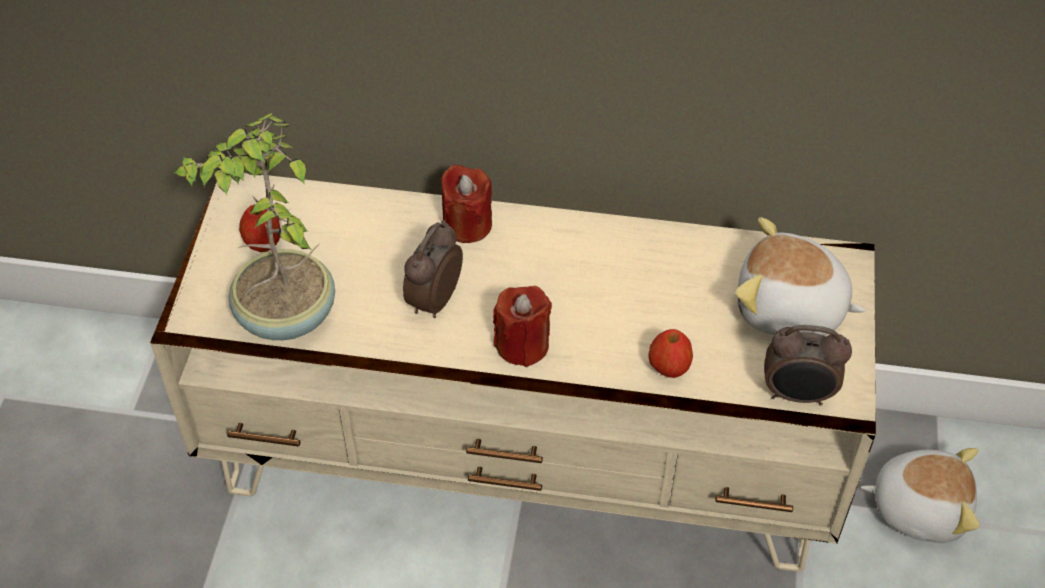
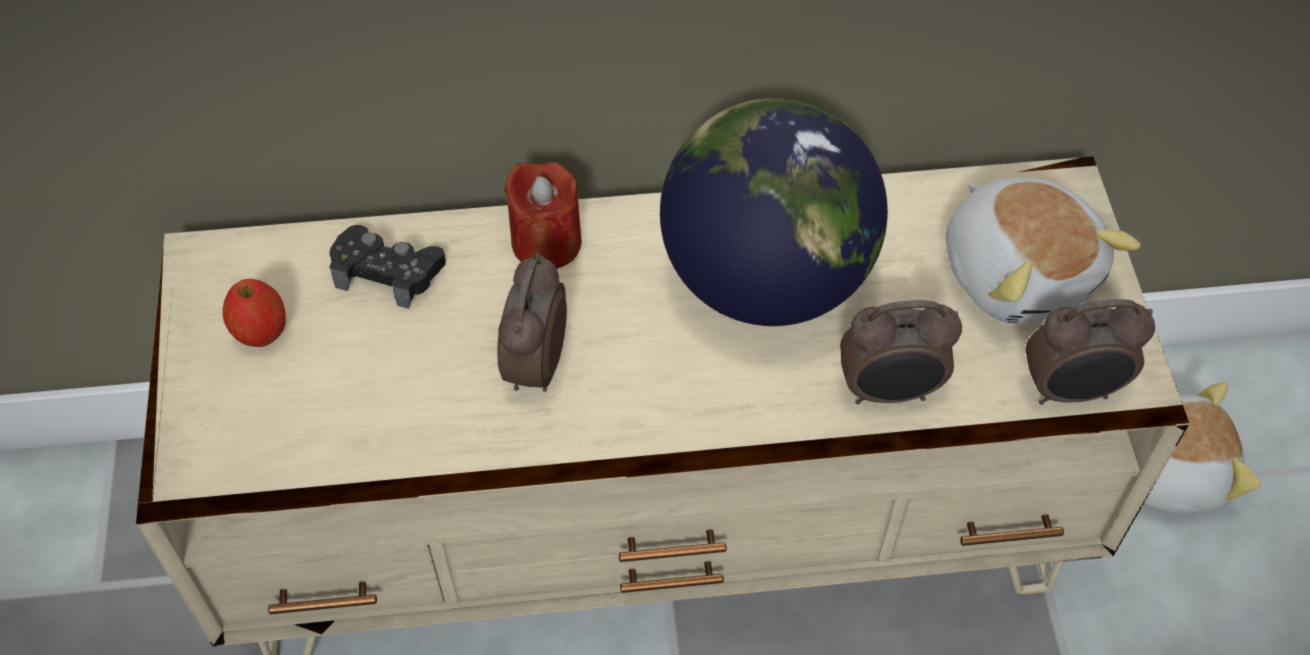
camera: 15 degrees left, 5 degrees up
potted plant [174,113,335,340] -> none
red candle [493,286,552,367] -> none
apple [648,329,693,378] -> alarm clock [840,300,962,404]
plush toy [735,217,866,336] -> plush toy turned 120 degrees counterclockwise [946,177,1141,324]
none -> black game controller [329,225,446,309]
none -> globe [660,98,888,326]

